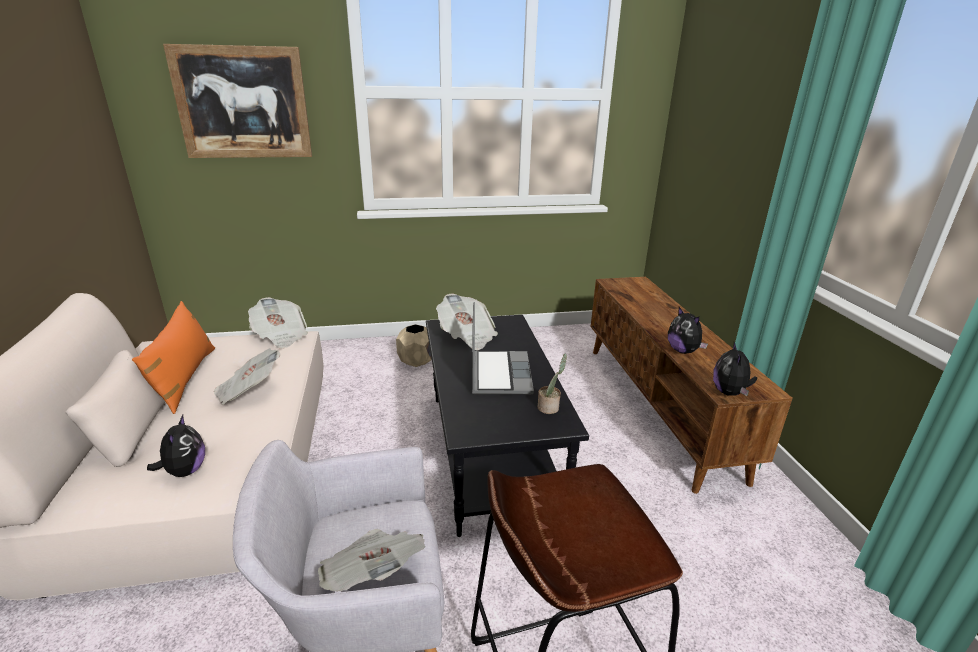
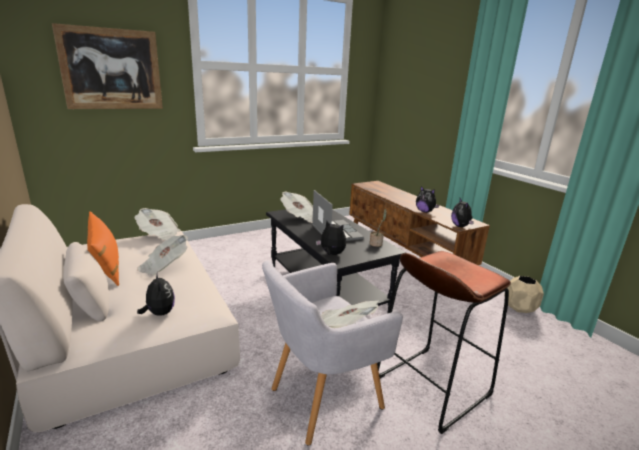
camera: 20 degrees left, 5 degrees down
beige planter [396,324,432,367] -> beige planter moved to [504,276,544,313]
none -> plush toy [316,221,346,255]

